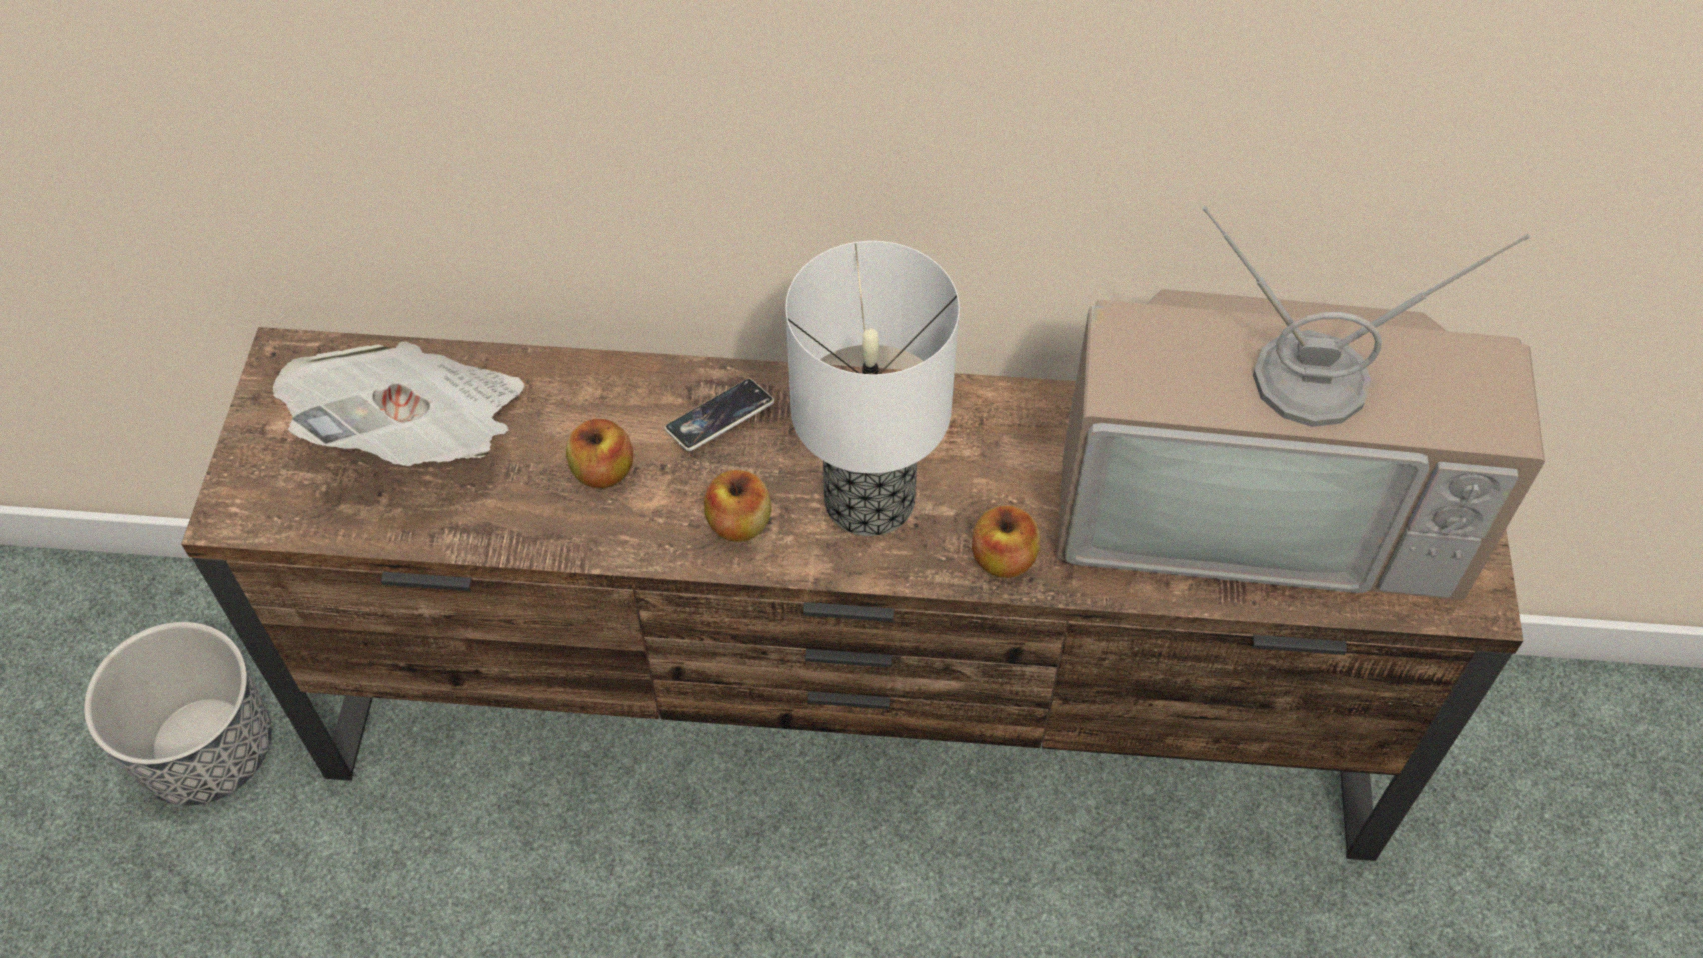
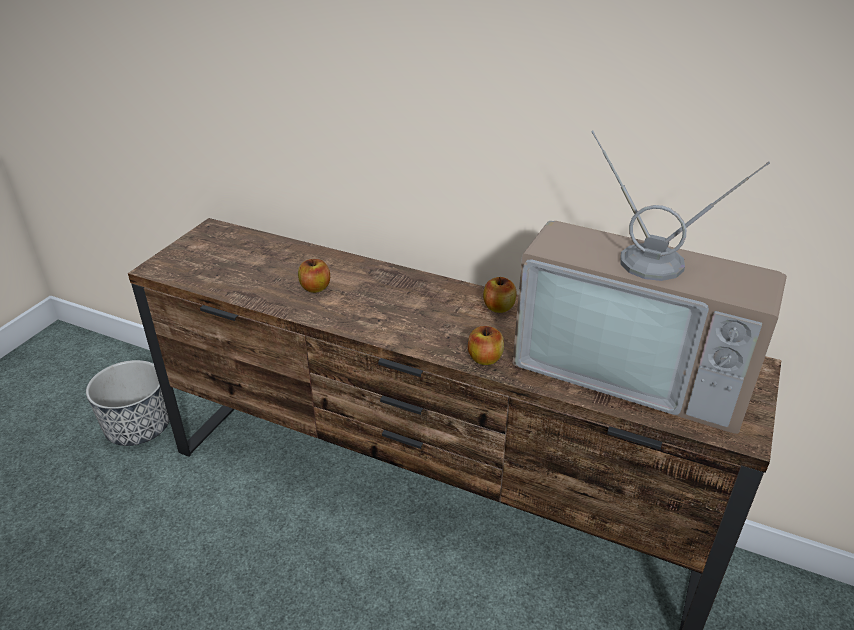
camera: 20 degrees right, 20 degrees down
newspaper [272,341,524,466] -> none
phone [665,379,774,451] -> none
apple [704,470,772,542] -> apple moved to [483,277,517,313]
table lamp [786,241,960,536] -> none

